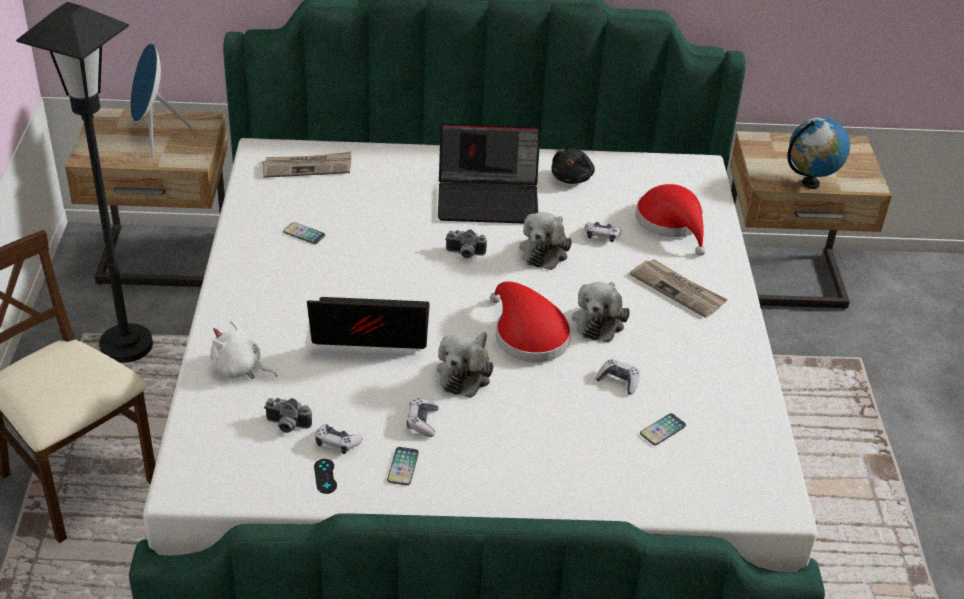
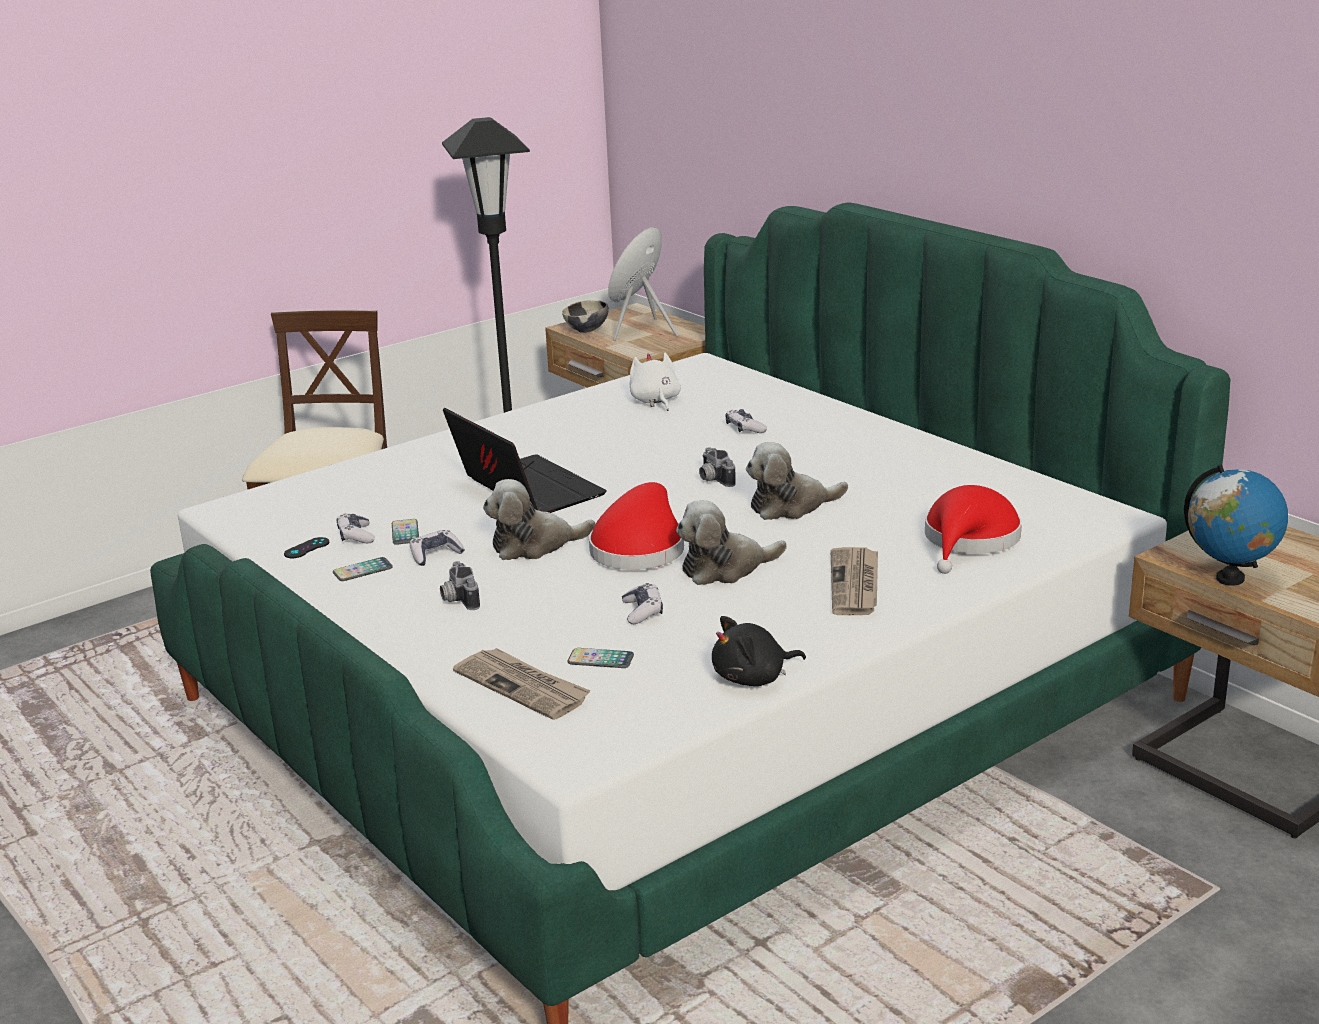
camera: 55 degrees right, 15 degrees down
white plush toy [210,320,277,379] -> white plush toy moved to [630,353,681,411]
newspaper [262,152,351,178] -> newspaper moved to [453,648,591,720]
camera [264,398,312,433] -> camera moved to [440,561,480,610]
phone [283,222,325,244] -> phone moved to [392,519,419,545]
laptop [438,123,541,224] -> none
black plush toy [552,148,595,184] -> black plush toy moved to [712,616,806,686]
game controller [585,222,622,242] -> game controller moved to [725,409,767,433]
none -> bowl [562,300,609,333]

